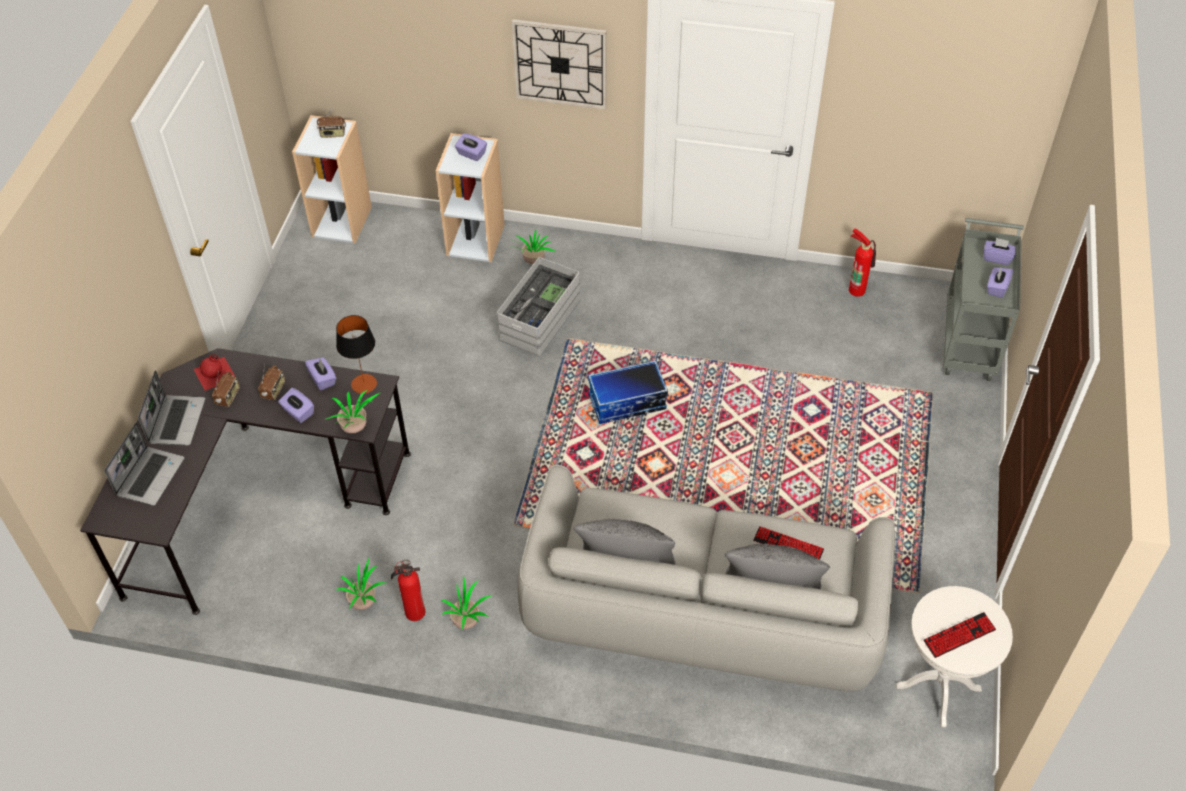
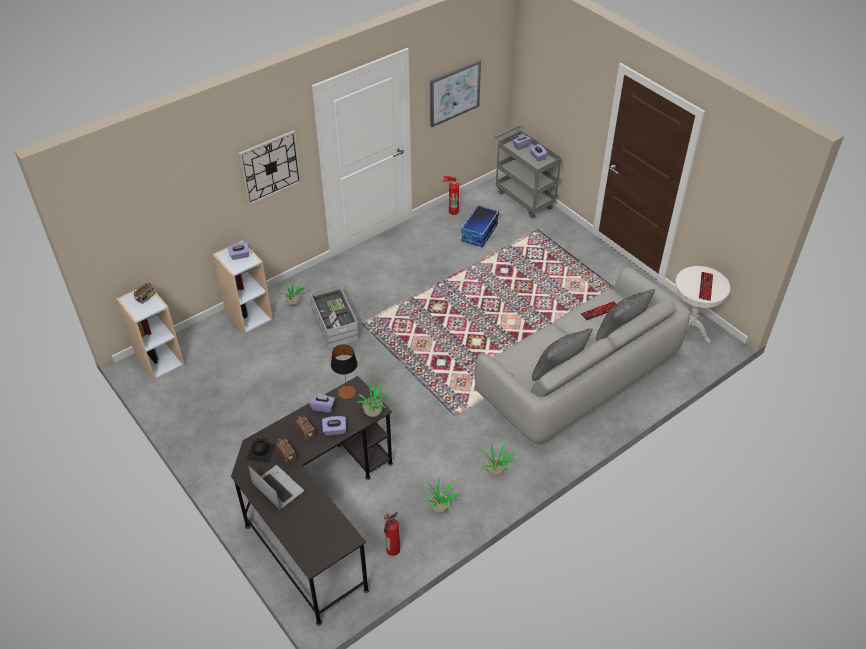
camera: 50 degrees left, 5 degrees down
laptop [104,422,185,506] -> none
red bottle [194,354,235,391] -> black bottle [246,437,276,463]
fire extinguisher [391,560,425,621] -> fire extinguisher moved to [384,512,400,556]
storage box [588,360,668,424] -> storage box moved to [461,205,499,248]
none -> picture [430,60,481,127]

